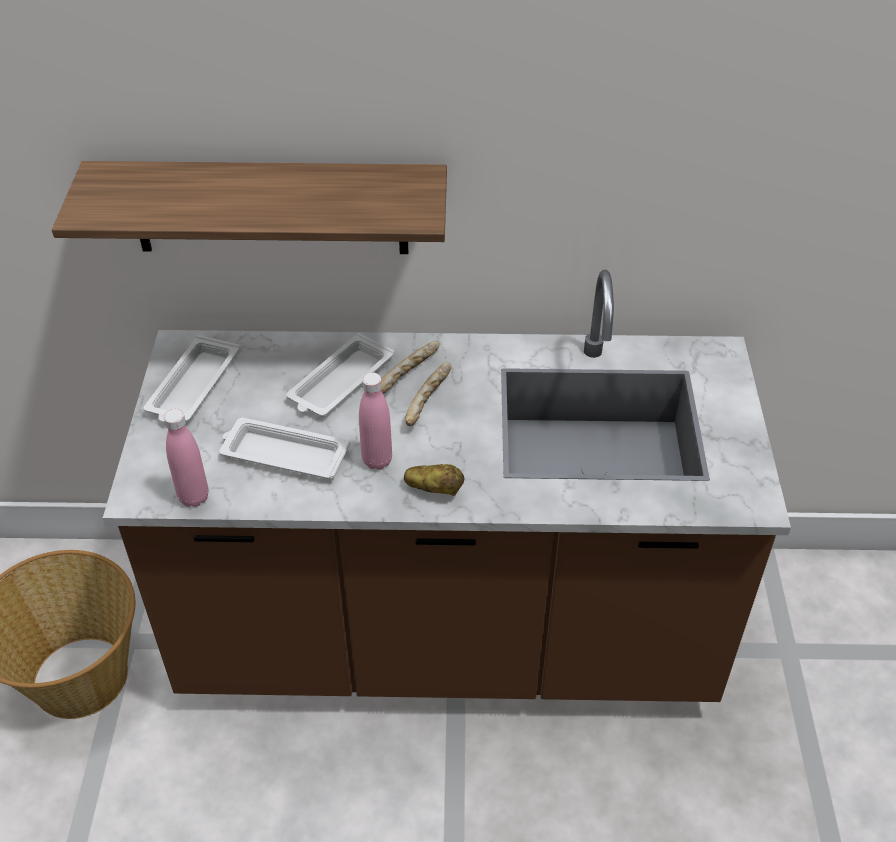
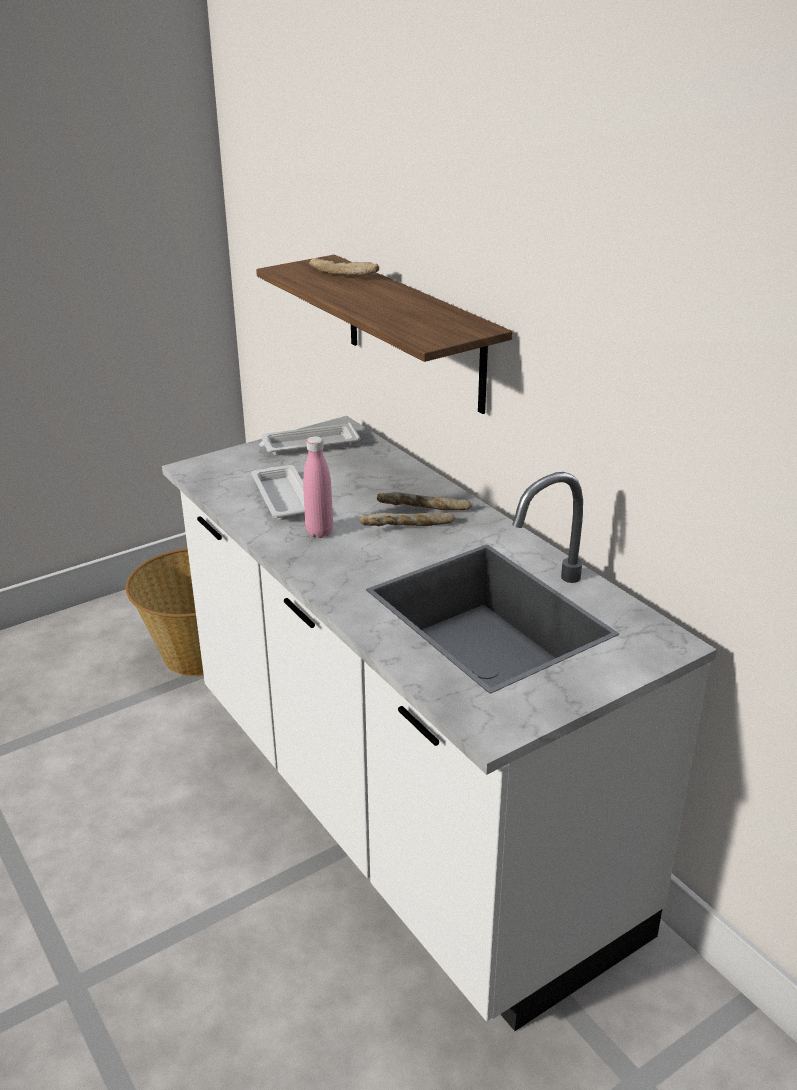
camera: 55 degrees right, 15 degrees down
brown counter [103,270,791,702] -> white counter [162,416,717,1031]
pink bottle [164,409,209,507] -> none
white tray [286,333,394,416] -> none
potato [404,464,464,496] -> none
none -> bread [310,258,379,275]

